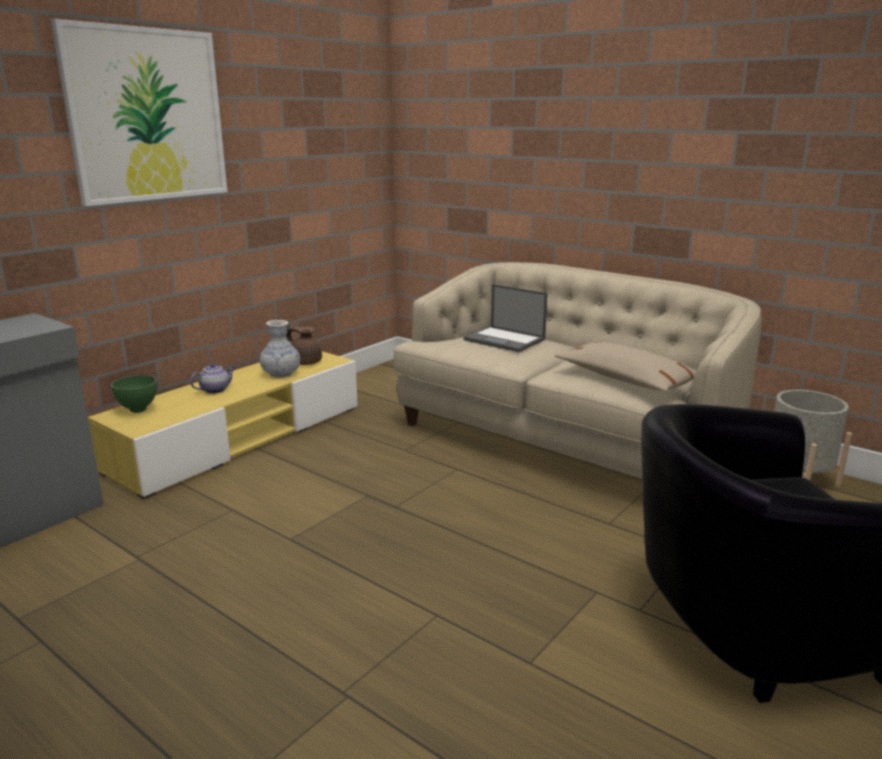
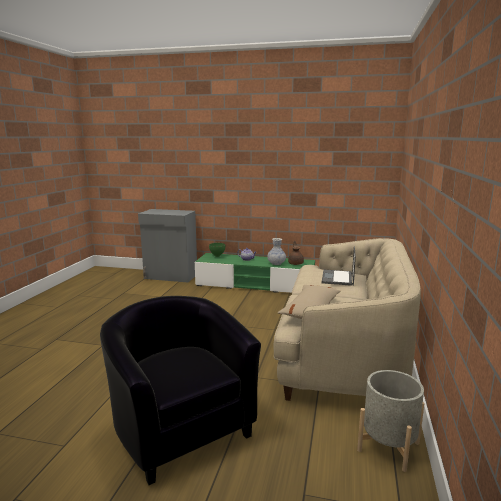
camera: 65 degrees right, 5 degrees down
picture [51,19,227,206] -> none
yellow tv stand [88,351,358,499] -> green tv stand [195,253,315,293]

